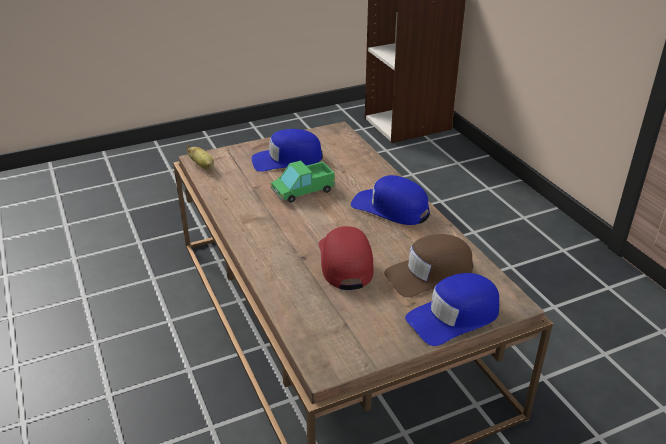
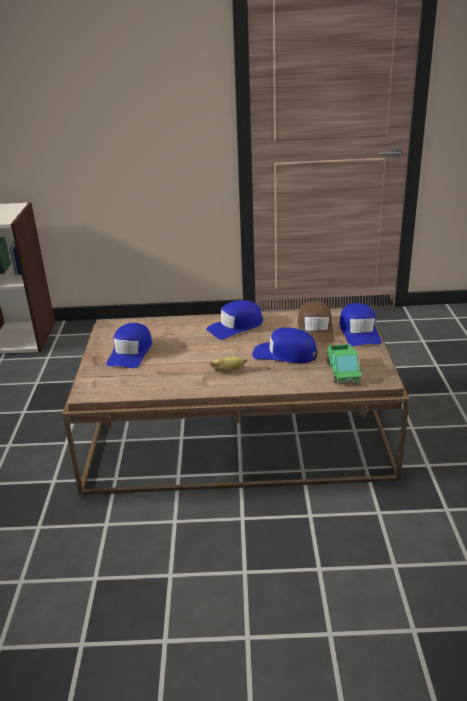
camera: 65 degrees left, 5 degrees down
banana [186,144,214,169] -> banana moved to [210,357,247,372]
toy truck [271,160,336,203] -> toy truck moved to [327,344,363,383]
red cap [319,226,374,290] -> blue cap [252,327,317,363]

